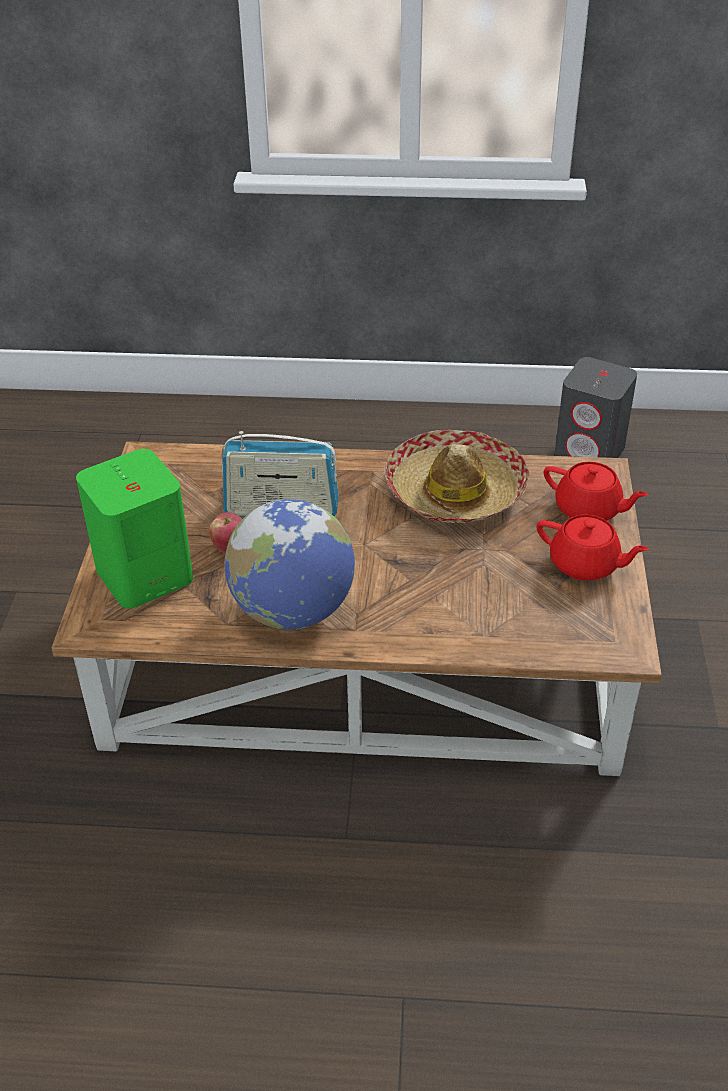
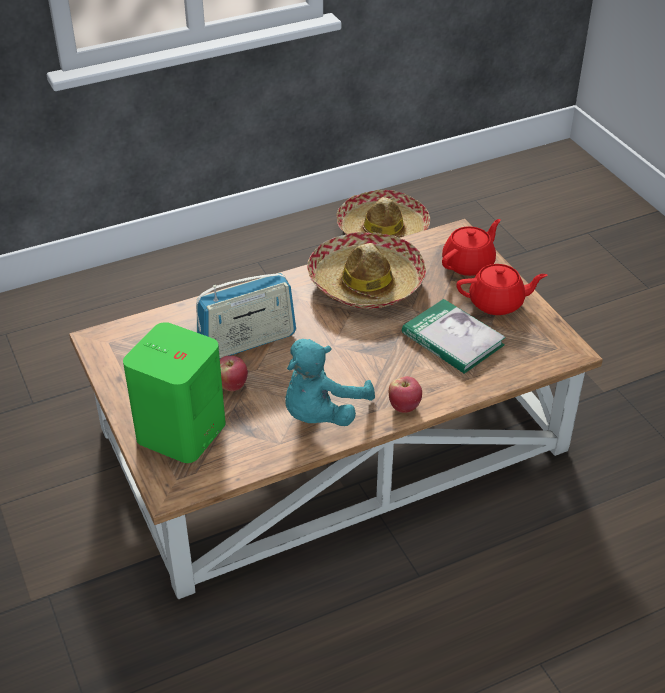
camera: 30 degrees left, 0 degrees up
globe [224,499,355,630] -> turquoise plush toy [285,339,375,426]
red teapot [544,462,648,521] -> red teapot turned 45 degrees counterclockwise [442,219,501,276]
grey speaker [554,357,637,458] -> hat [337,190,430,238]
none -> apple [389,376,422,413]
none -> book [402,299,506,374]

